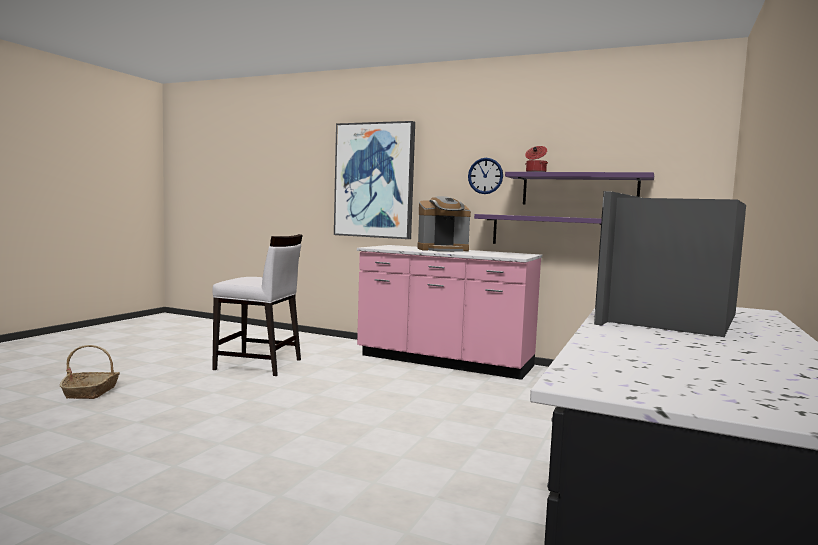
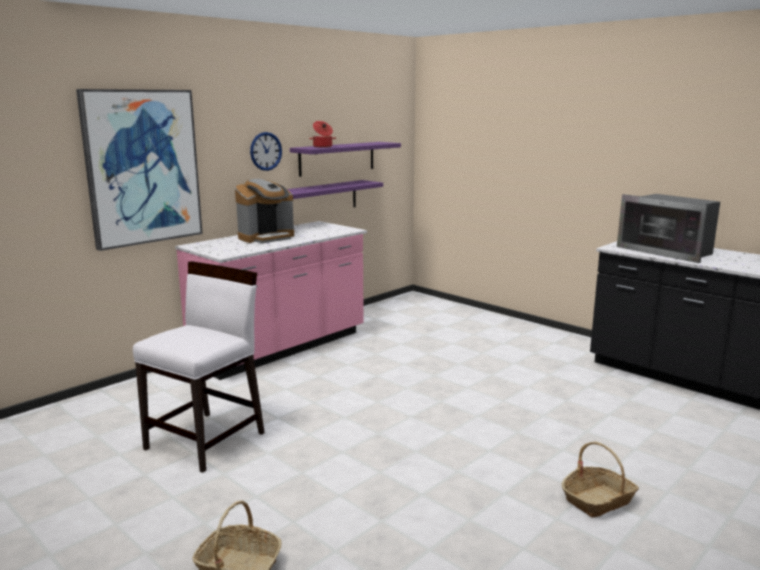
camera: 70 degrees left, 10 degrees up
coffee machine [418,196,471,252] -> coffee machine turned 45 degrees clockwise [235,179,294,243]
none -> basket [562,441,639,518]

